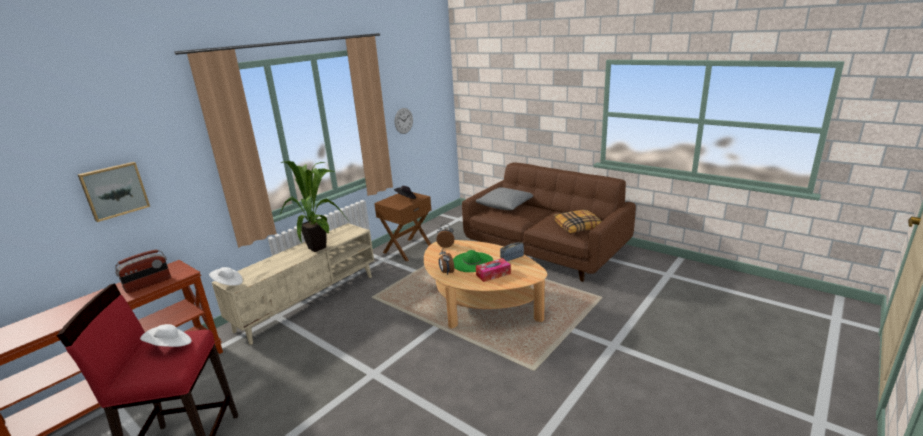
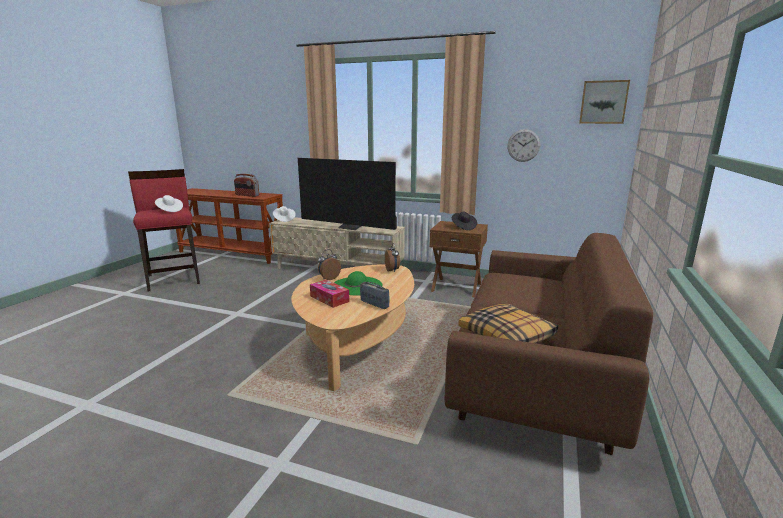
camera: 70 degrees right, 5 degrees down
picture [78,162,150,222] -> picture moved to [579,80,630,124]
potted plant [280,161,348,252] -> television [298,158,397,230]
grey pillow [476,187,533,210] -> none

